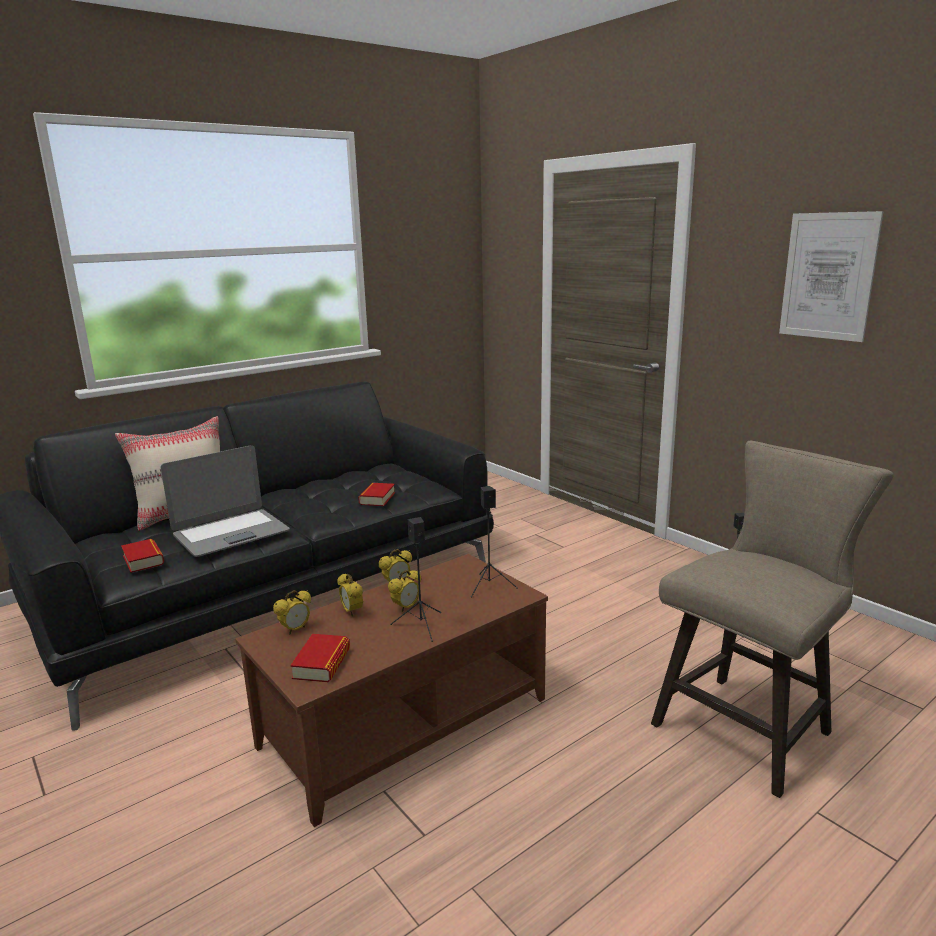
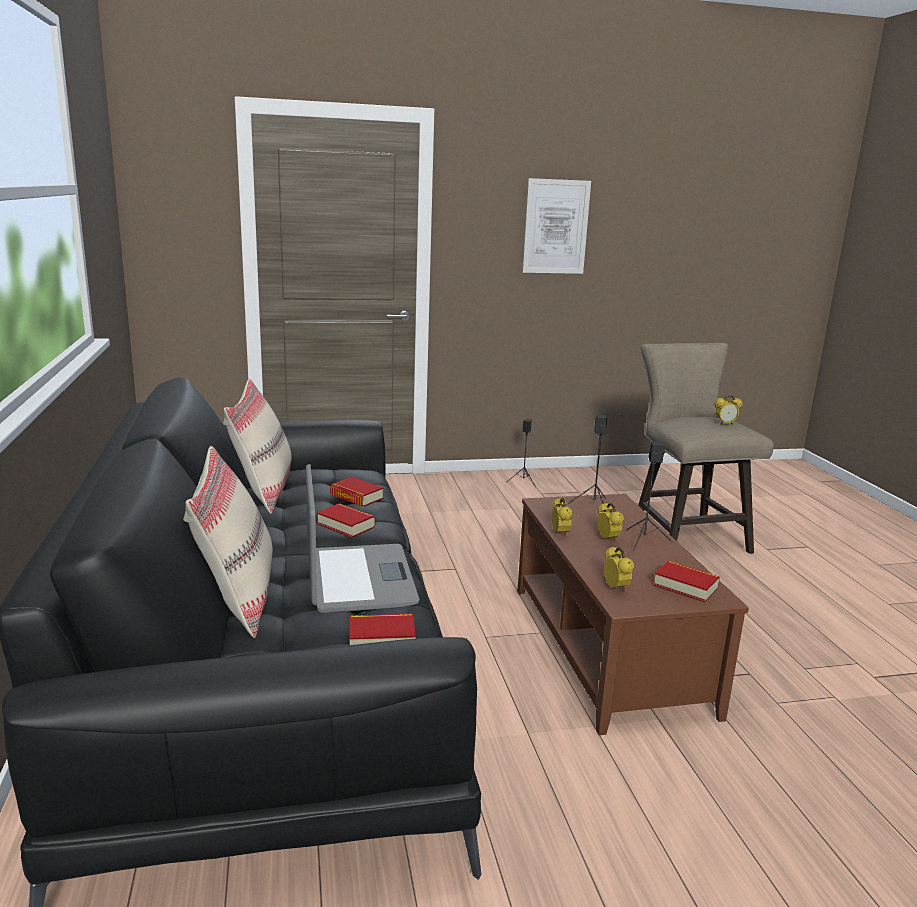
camera: 65 degrees left, 0 degrees up
alarm clock [337,574,363,617] -> alarm clock moved to [714,395,743,425]
none -> beige pillow [223,379,292,514]
none -> book [317,503,375,538]

